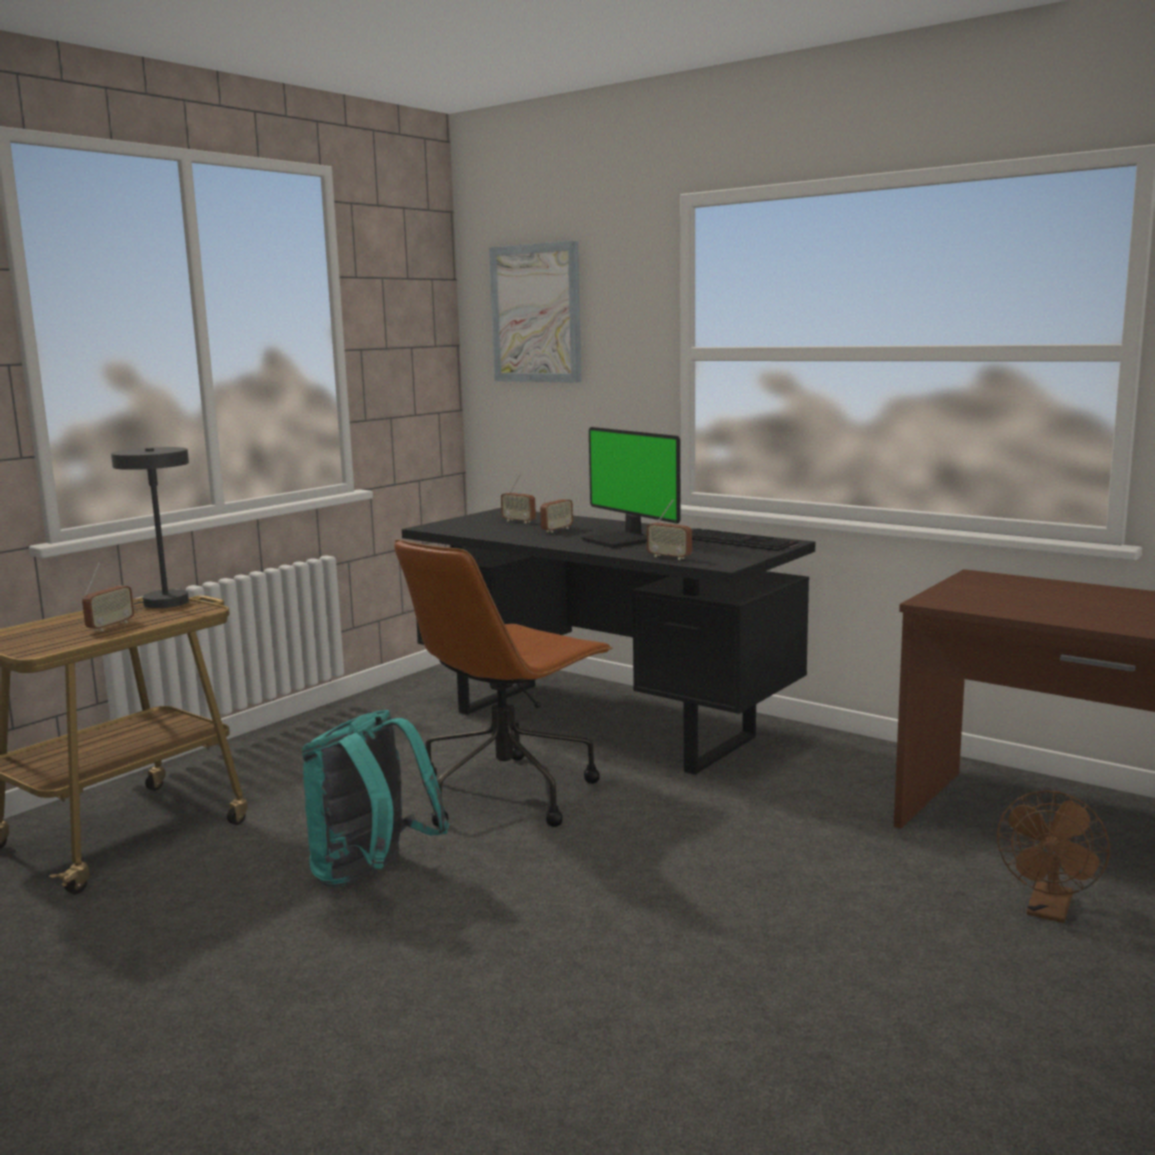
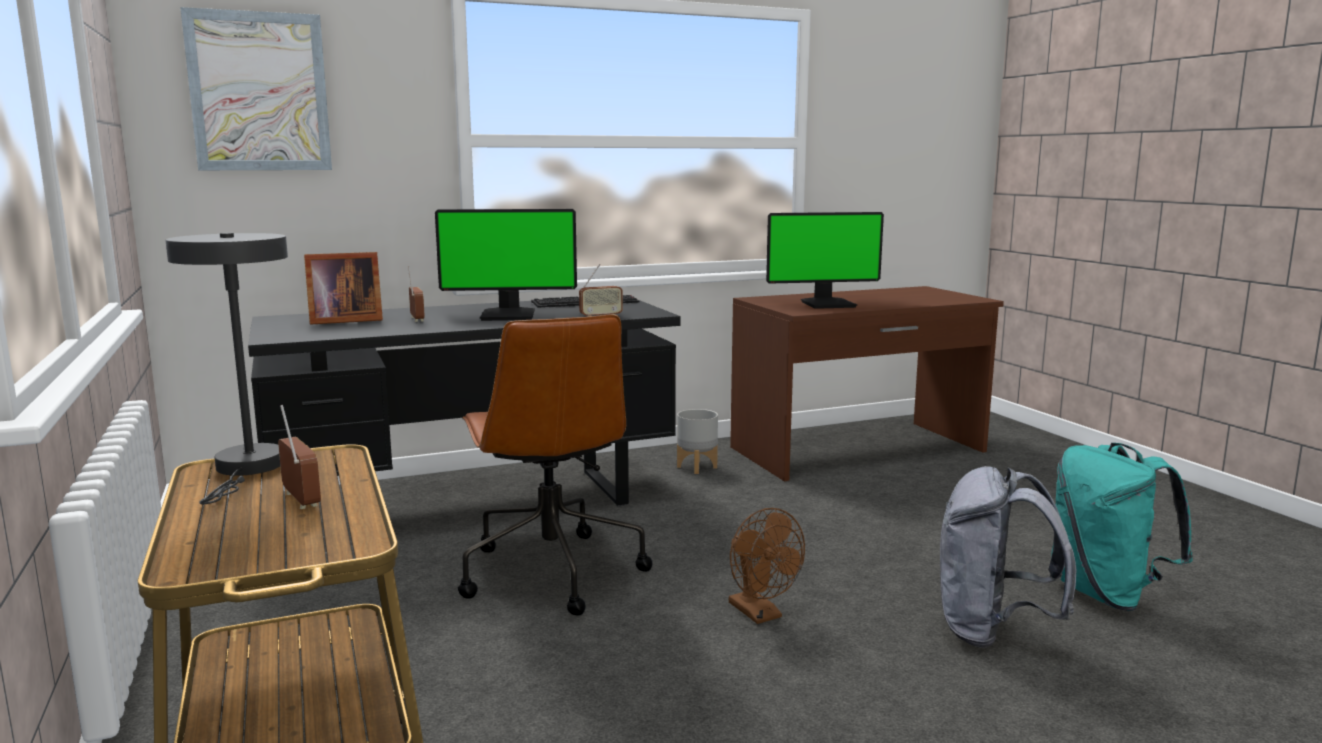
camera: 60 degrees left, 0 degrees up
turquoise backpack [302,710,449,887] -> turquoise backpack moved to [1051,442,1193,611]
radio [501,473,536,524] -> picture frame [304,252,383,325]
brown fan [997,791,1110,923] -> brown fan moved to [728,508,805,624]
none -> grey planter [677,409,718,474]
none -> monitor [766,212,884,309]
none -> grey backpack [940,466,1077,647]

